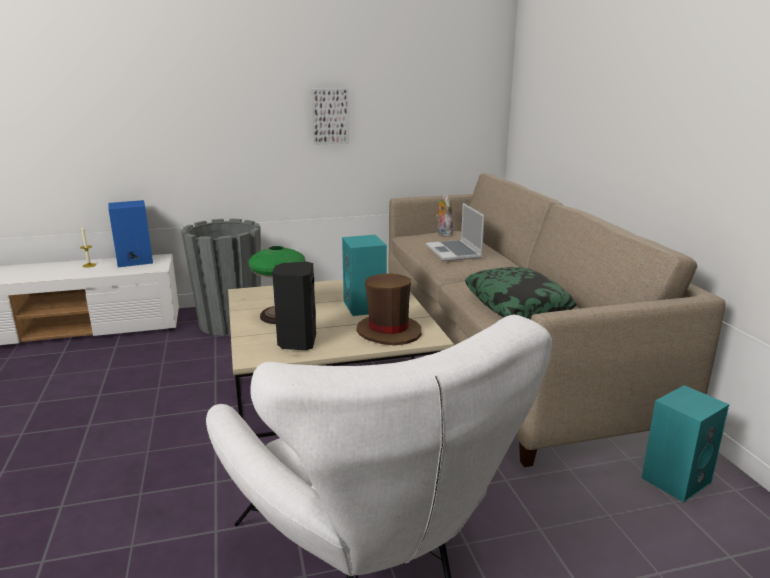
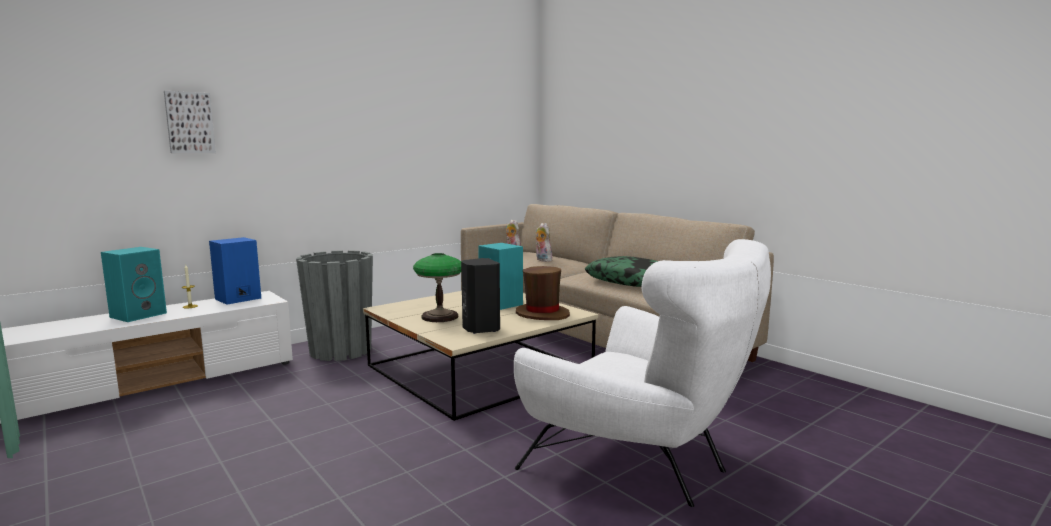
camera: 25 degrees left, 10 degrees down
picture [312,88,349,145] -> picture moved to [164,91,216,153]
laptop [426,203,484,261] -> plush toy [536,223,552,262]
turquoise speaker [642,385,729,502] -> turquoise speaker moved to [101,247,167,322]

